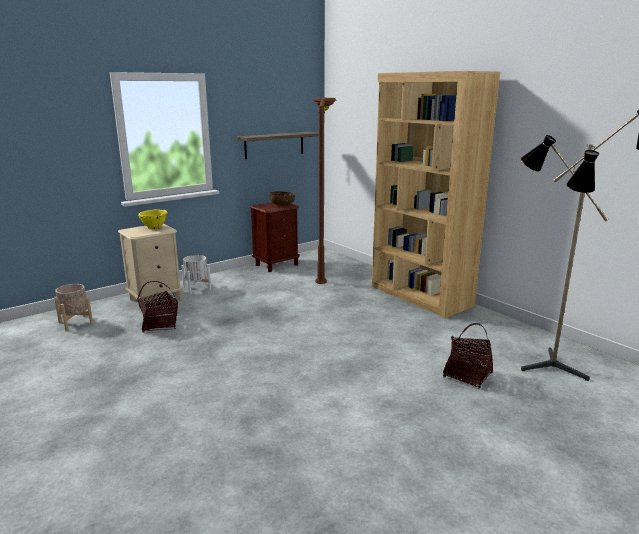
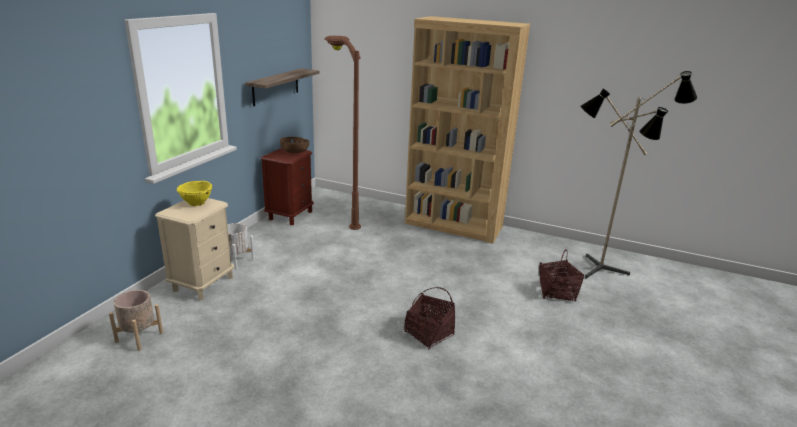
camera: 30 degrees left, 5 degrees up
basket [137,281,178,332] -> basket moved to [404,287,455,349]

